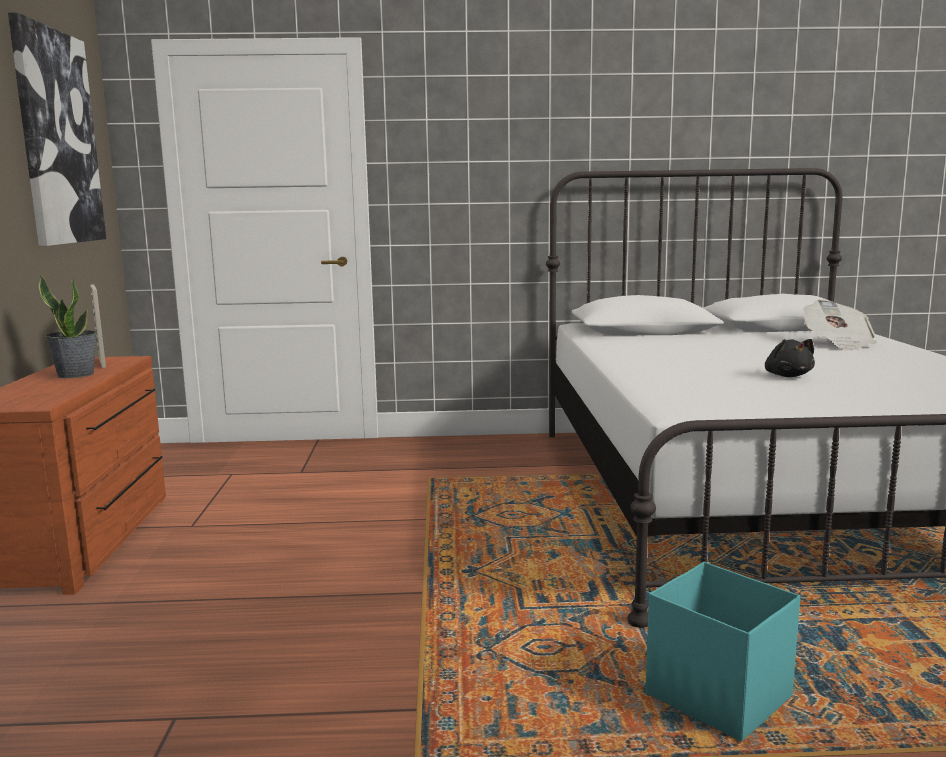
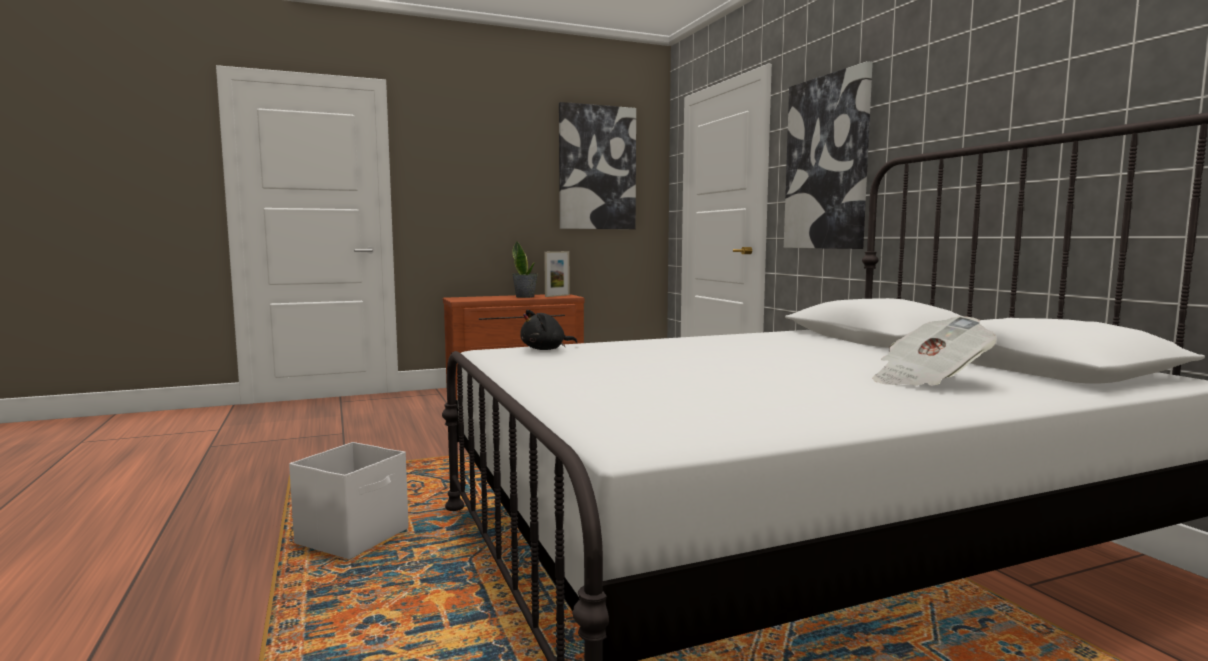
camera: 70 degrees right, 5 degrees down
turquoise storage box [646,562,800,741] -> white storage box [289,442,409,559]
black plush toy [765,339,815,377] -> black plush toy moved to [520,310,577,350]
none -> picture [784,61,873,249]

